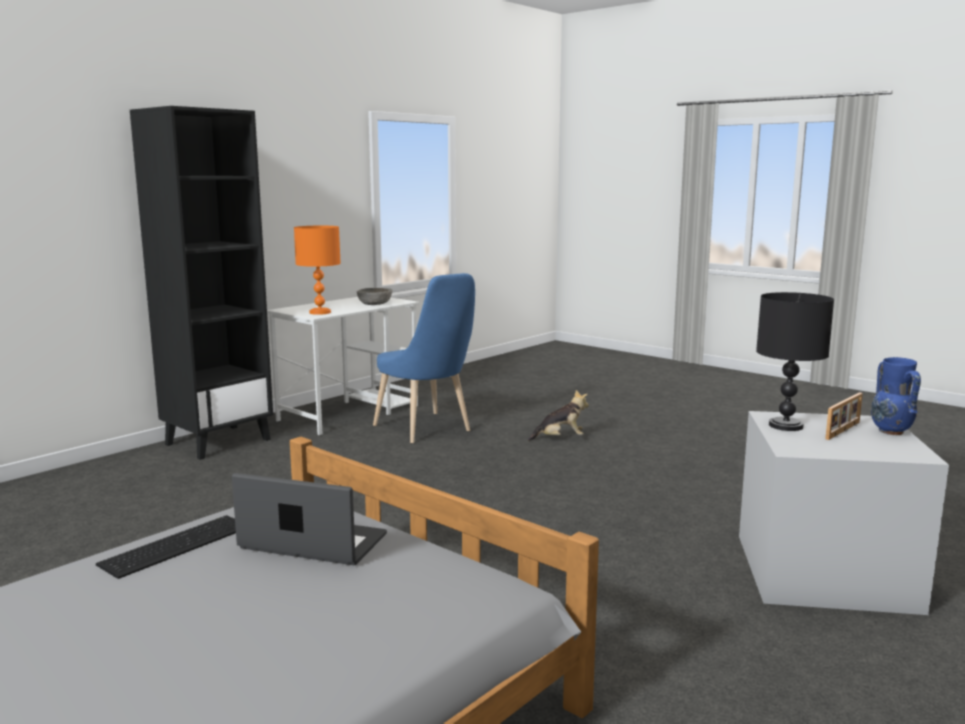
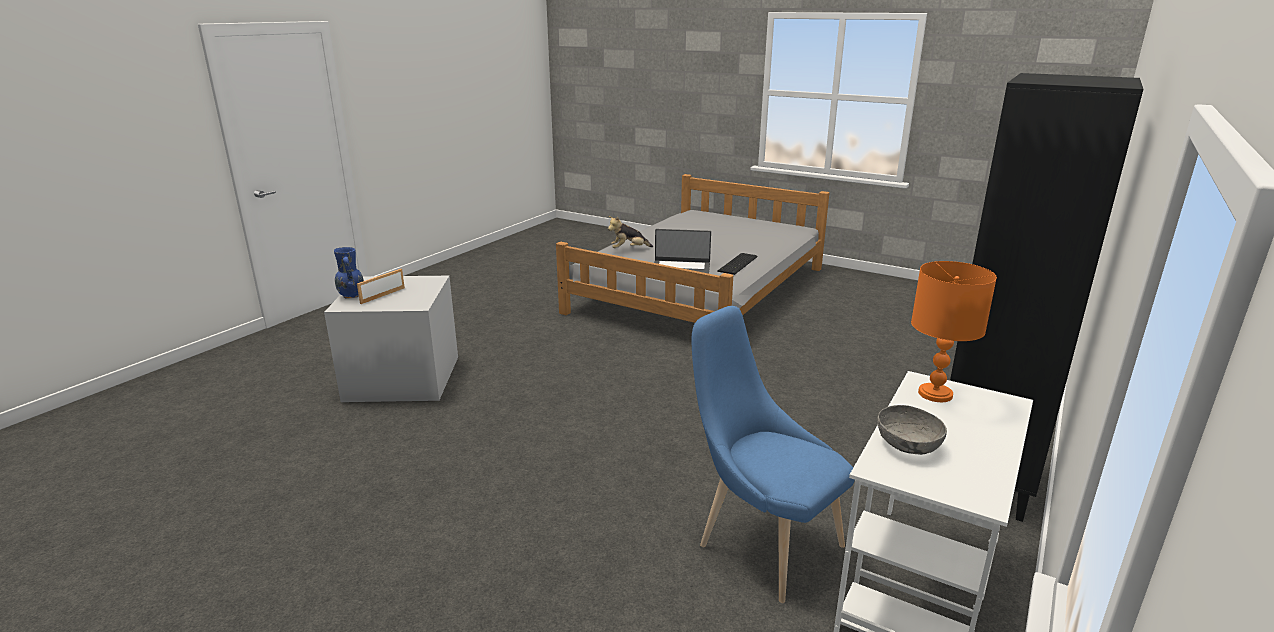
camera: 170 degrees right, 10 degrees up
plush toy [528,390,589,441] -> plush toy moved to [608,216,653,248]
black table lamp [756,292,834,431] -> none

